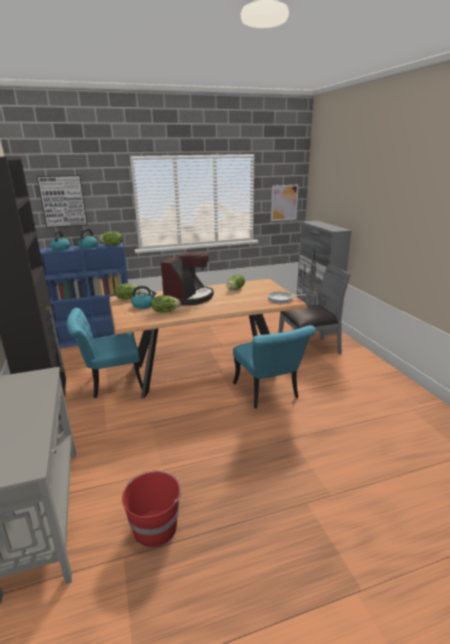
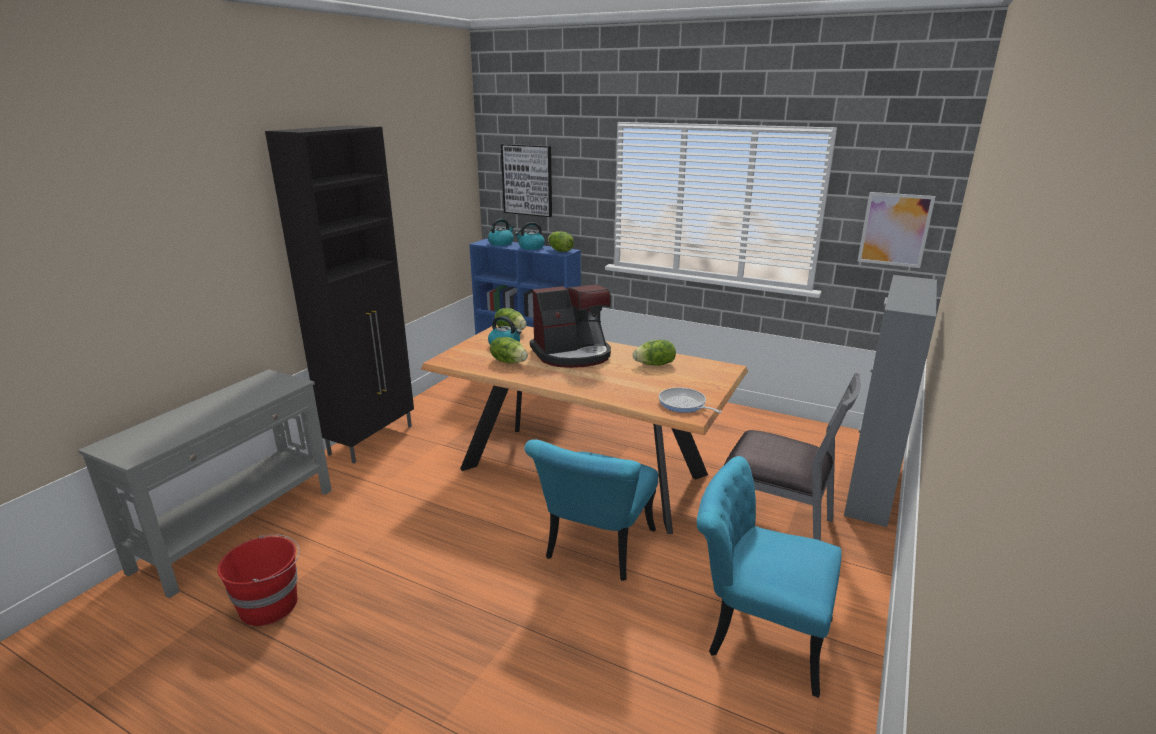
camera: 45 degrees right, 0 degrees up
turquoise chair [67,308,143,398] -> turquoise chair moved to [697,456,842,698]

